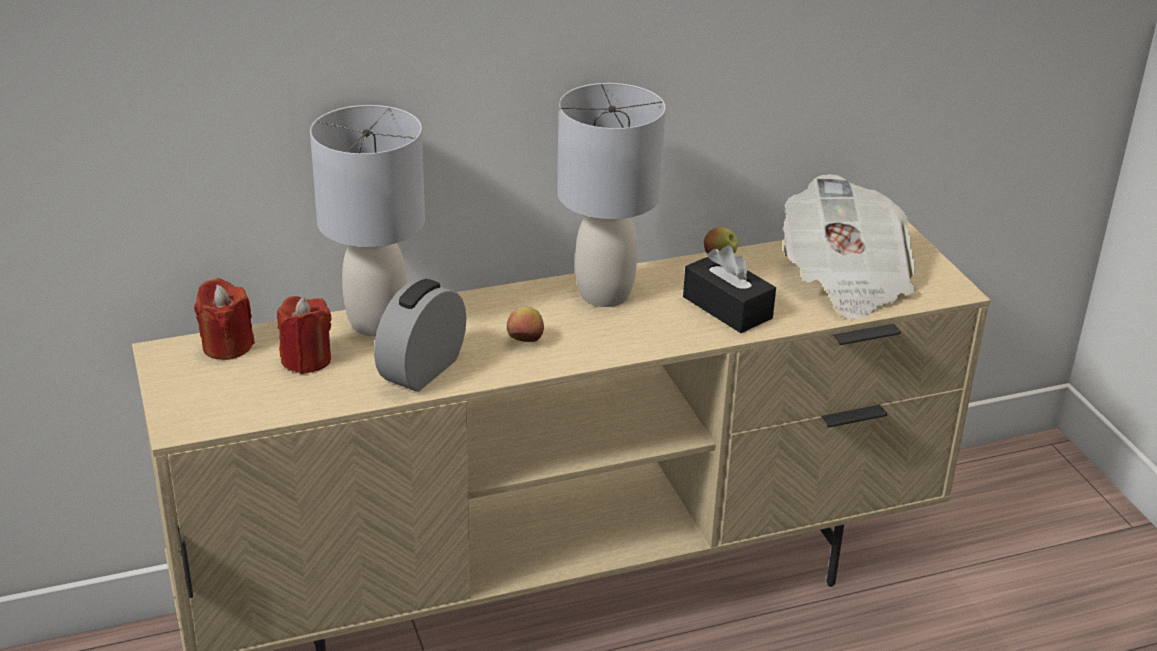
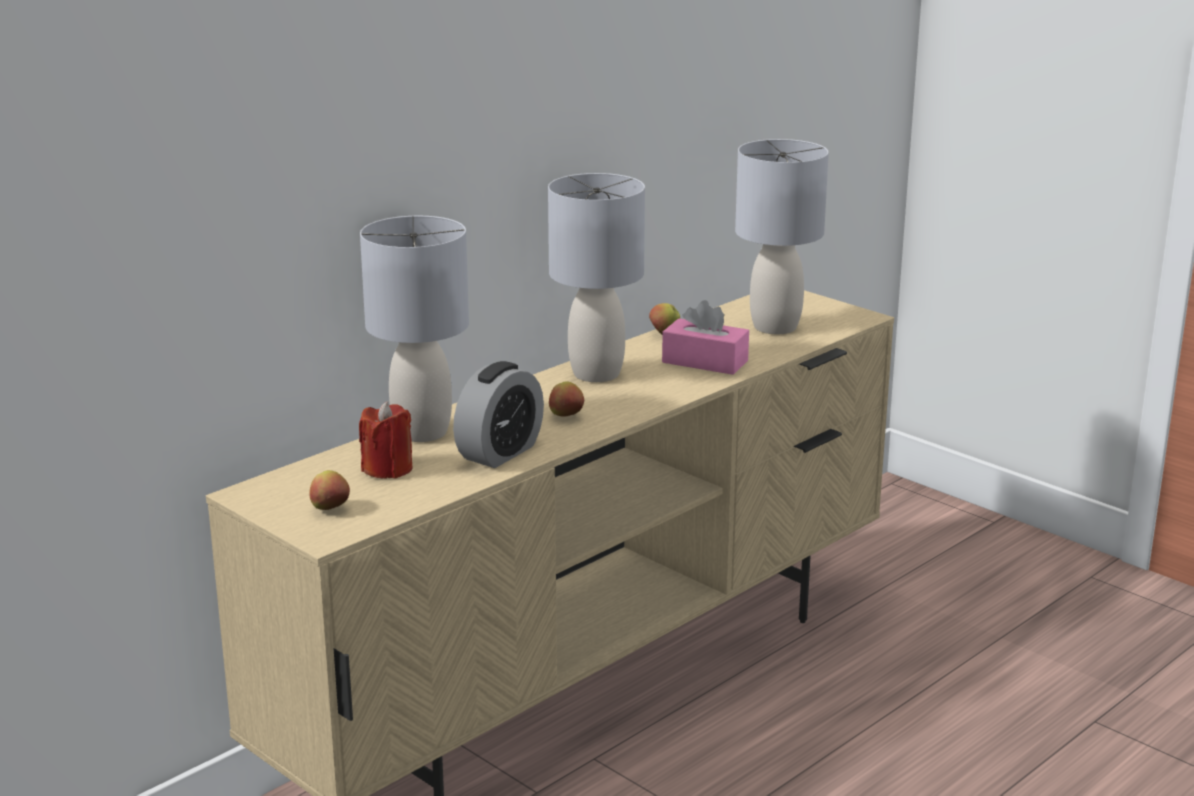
camera: 25 degrees left, 10 degrees down
red candle [194,278,255,360] -> none
alarm clock [374,279,467,392] -> alarm clock turned 150 degrees counterclockwise [453,361,544,468]
black tissue box [683,245,776,333] -> pink tissue box [662,300,749,375]
newspaper [782,174,916,320] -> grey table lamp [735,139,829,334]
none -> apple [309,470,350,510]

